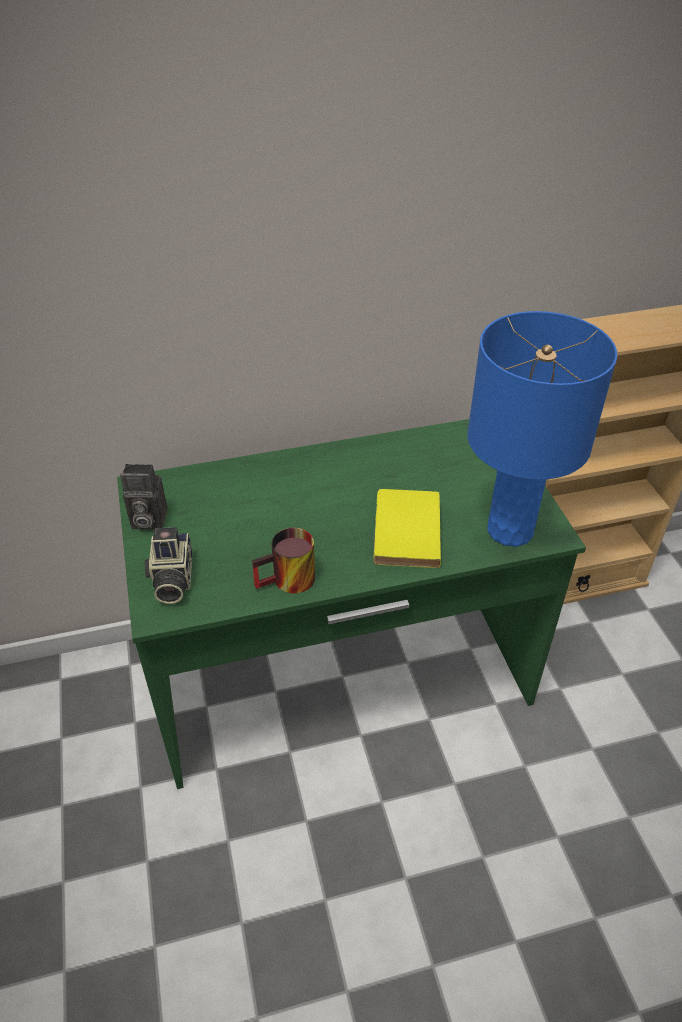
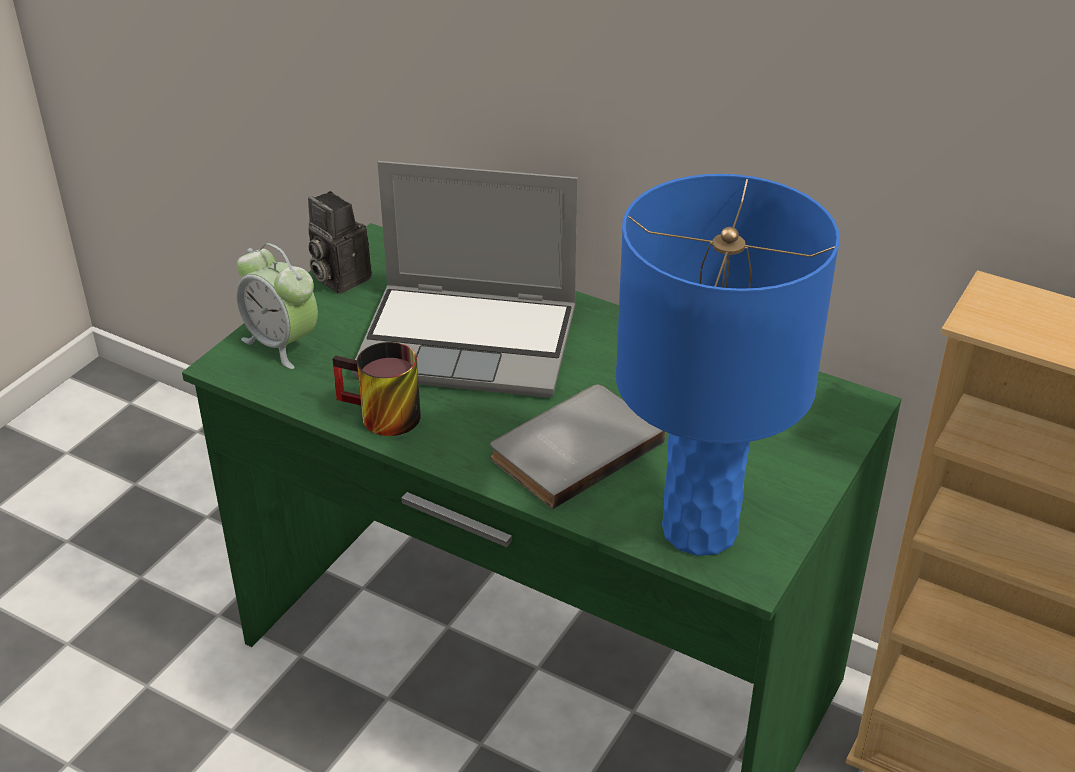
camera: 45 degrees right, 5 degrees down
camera [145,527,193,604] -> alarm clock [236,243,318,369]
yellow book [373,489,441,568] -> grey book [490,384,665,509]
none -> laptop [351,161,578,397]

